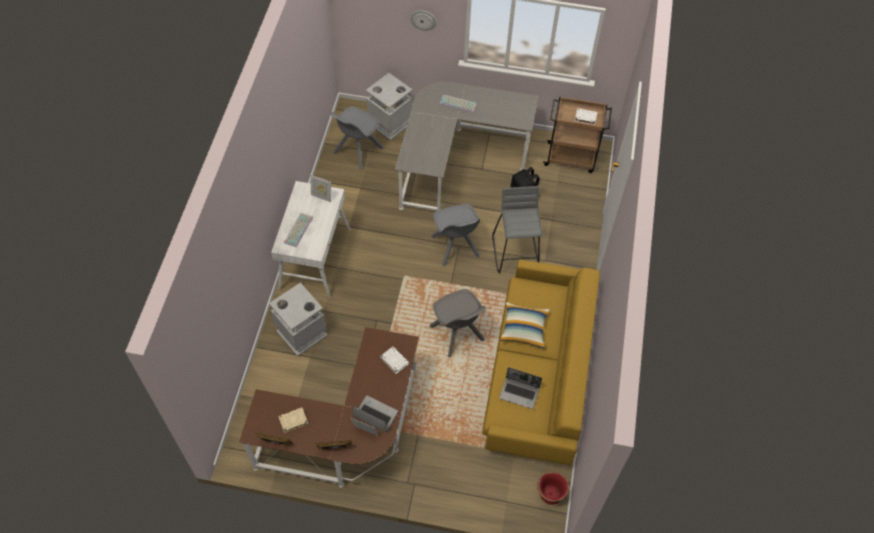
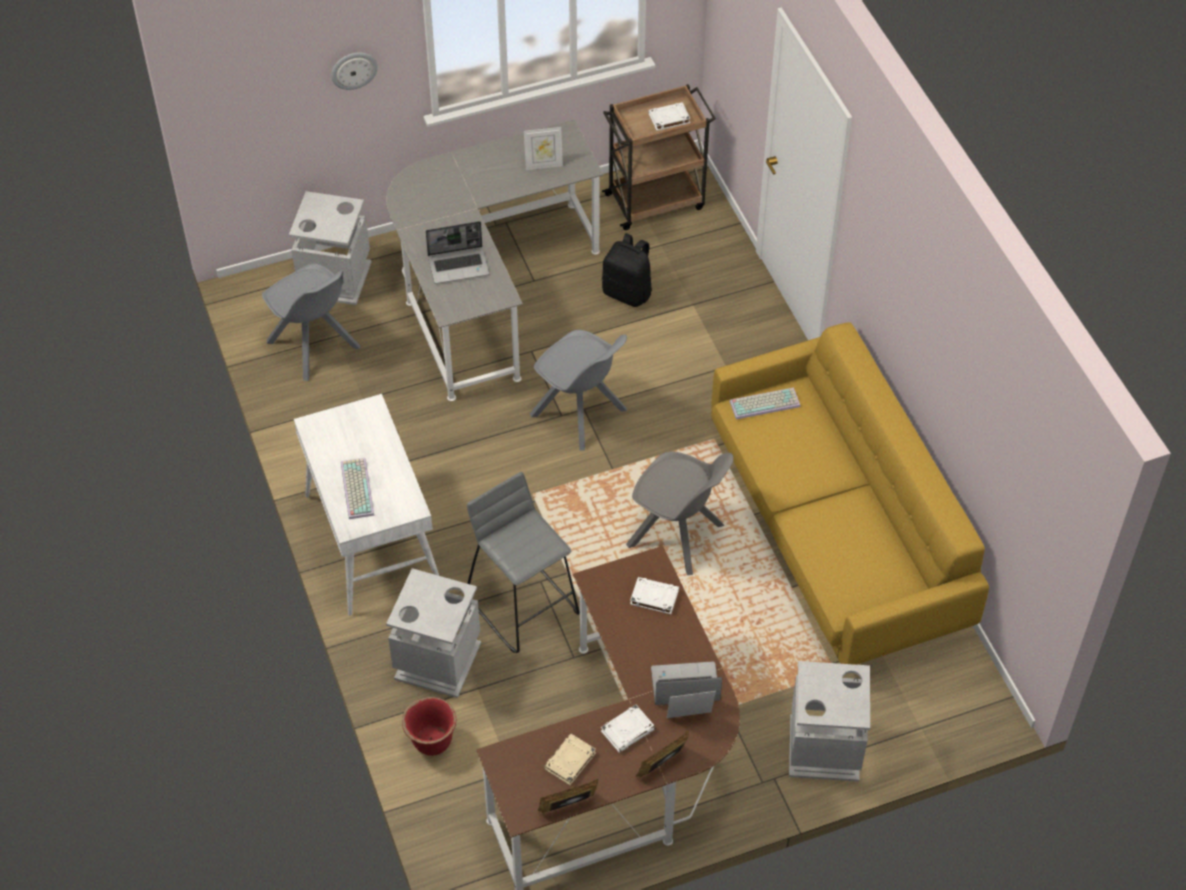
camera: 30 degrees left, 5 degrees down
picture frame [310,174,331,202] -> picture frame moved to [524,127,563,170]
grey chair [330,106,384,170] -> grey chair turned 45 degrees counterclockwise [262,263,360,381]
keyboard [440,94,477,113] -> keyboard moved to [729,388,801,419]
grey stool [492,186,543,273] -> grey stool moved to [467,472,580,653]
laptop [499,367,542,409] -> laptop moved to [426,221,490,284]
pillow [500,302,550,349] -> none
red planter [537,471,569,505] -> red planter moved to [402,697,456,756]
none -> white book [601,705,655,753]
none -> grey trash can [789,661,870,782]

